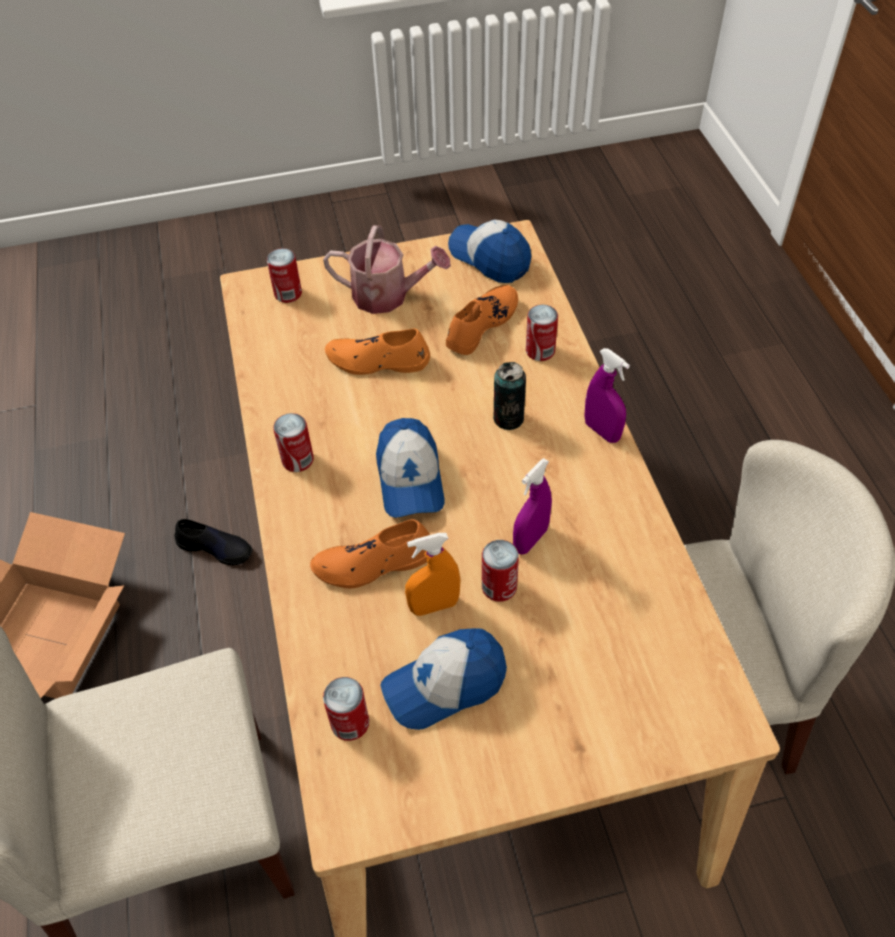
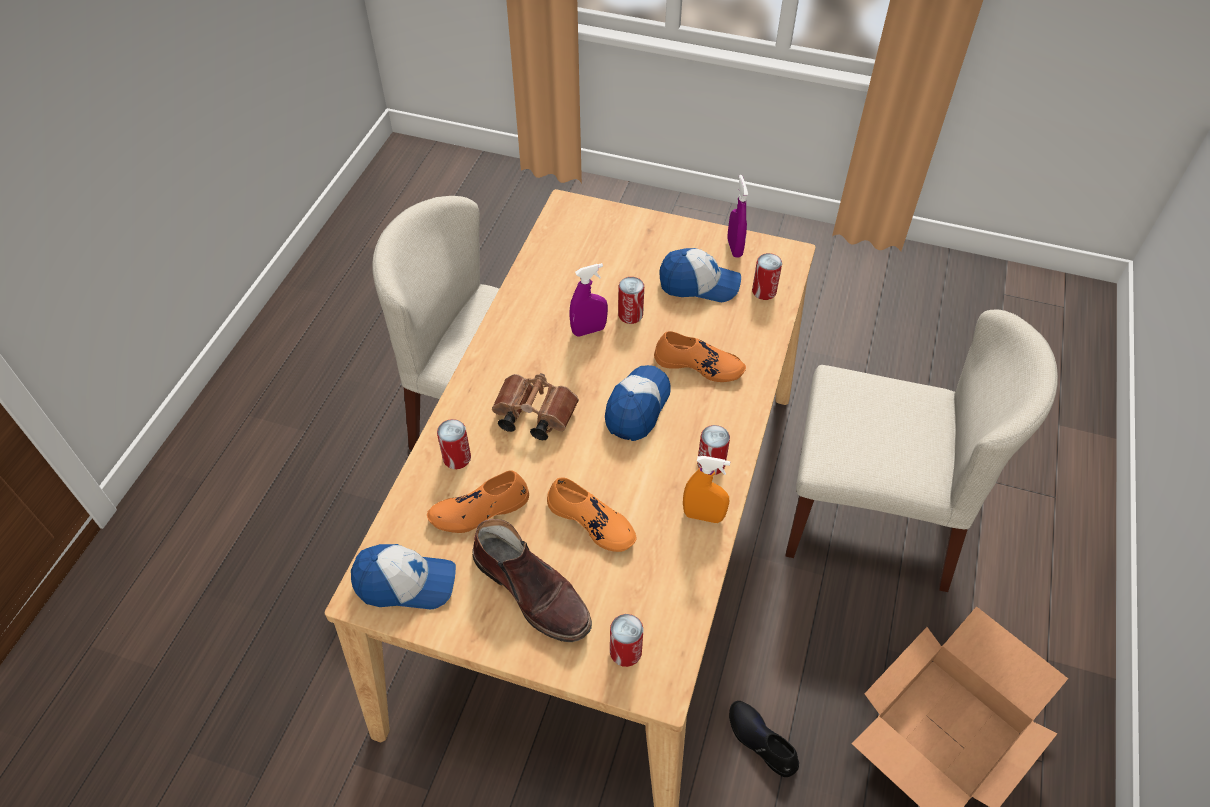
camera: 150 degrees left, 0 degrees up
watering can [323,225,451,314] -> brown boot [473,519,592,642]
orange spray bottle [405,533,461,616] -> orange spray bottle moved to [683,456,730,523]
cap [448,220,531,283] -> cap turned 75 degrees counterclockwise [351,544,456,609]
can [493,362,526,430] -> brown binoculars [492,373,579,440]
purple spray bottle [585,348,630,443] -> purple spray bottle moved to [727,175,748,258]

